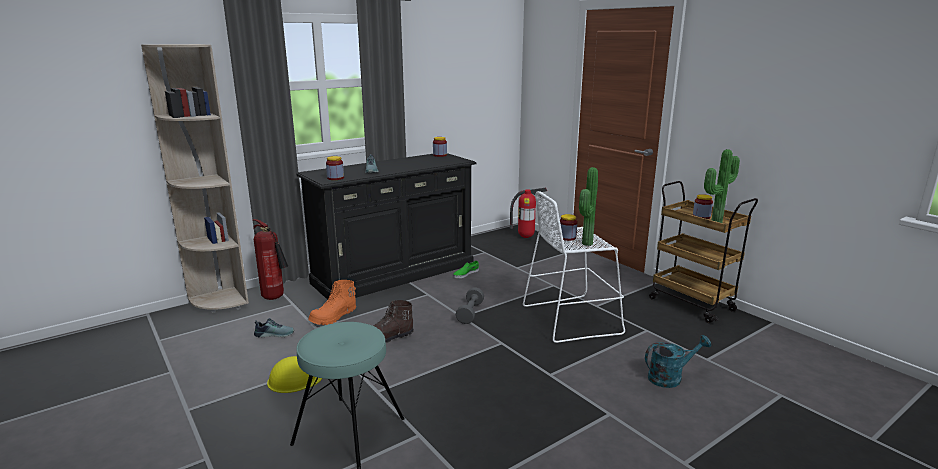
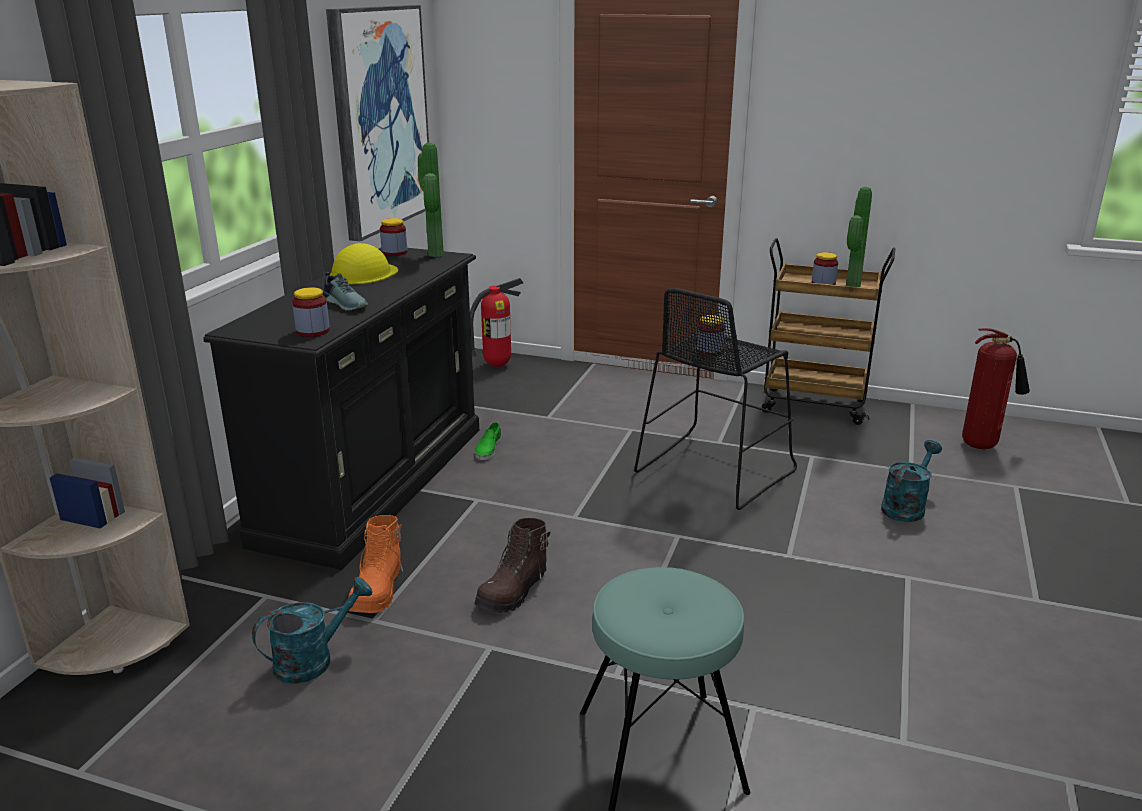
camera: 35 degrees left, 5 degrees up
fire extinguisher [253,219,288,300] -> fire extinguisher moved to [962,328,1030,449]
shoe [254,318,294,337] -> turquoise watering can [252,577,373,684]
yellow hard hat [267,356,322,393] -> yellow hard hat moved to [330,243,398,284]
grey dumbbell [455,287,484,324] -> none
white stool [523,191,625,343] -> black stool [634,288,797,510]
potted plant [579,167,598,246] -> potted plant moved to [418,143,444,257]
none -> picture [326,5,429,241]

